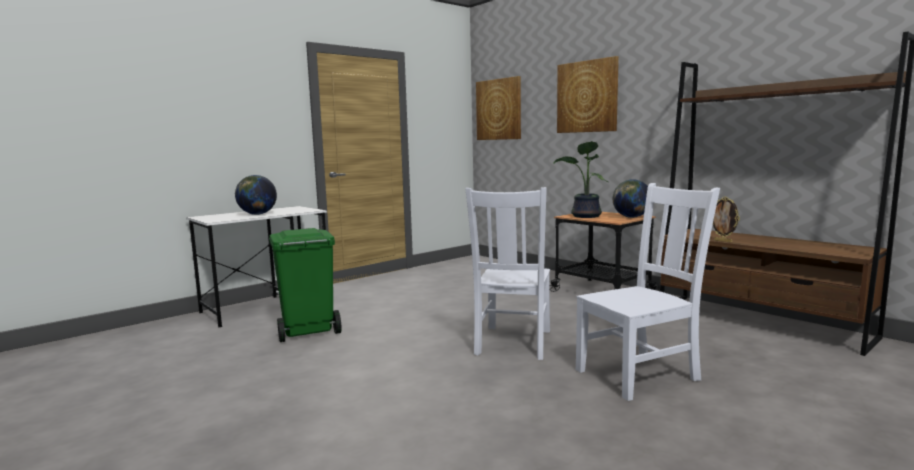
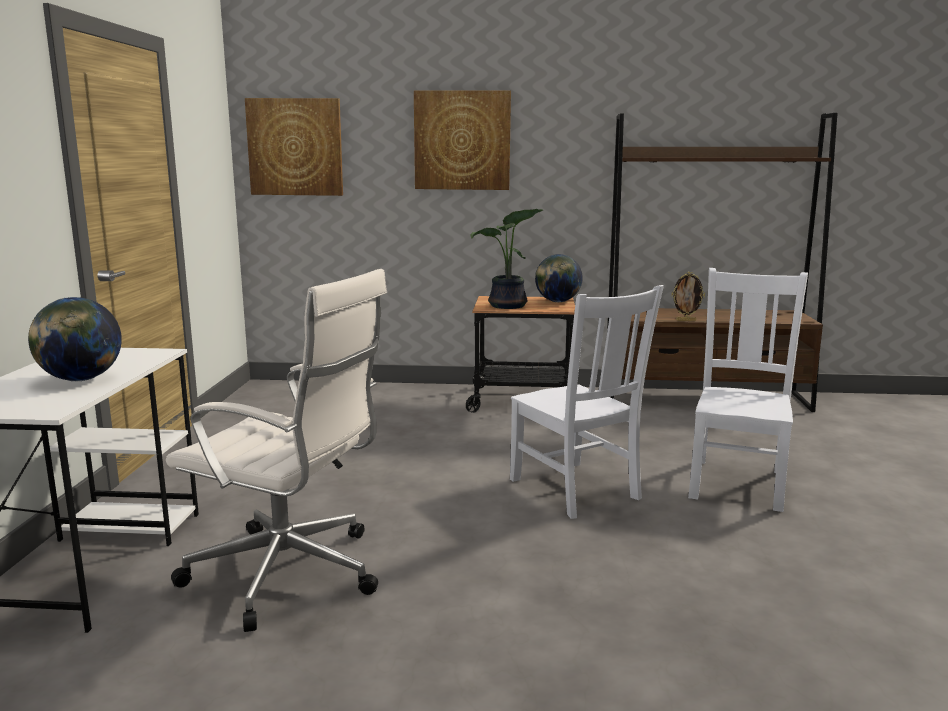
camera: 45 degrees left, 5 degrees up
green trash can [269,228,341,342] -> white office chair [166,269,387,632]

